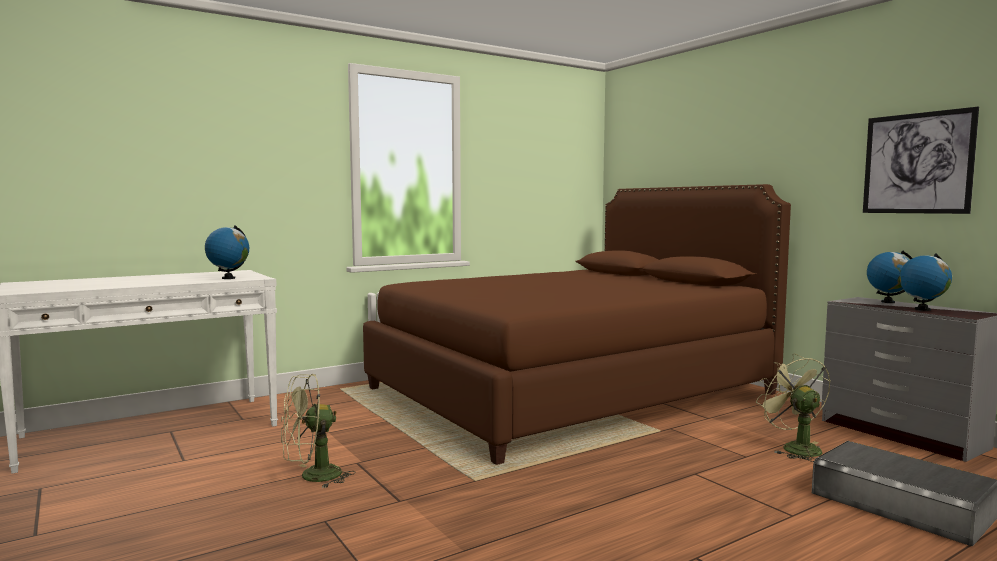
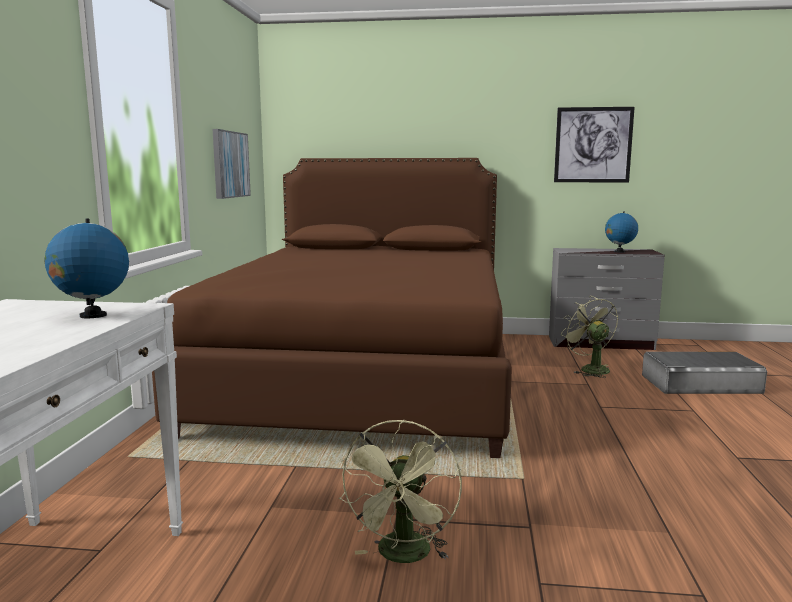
camera: 50 degrees left, 5 degrees up
green fan [756,354,831,462] -> green fan turned 45 degrees clockwise [561,296,618,378]
globe [867,250,913,303] -> none
none -> picture [213,129,251,199]

